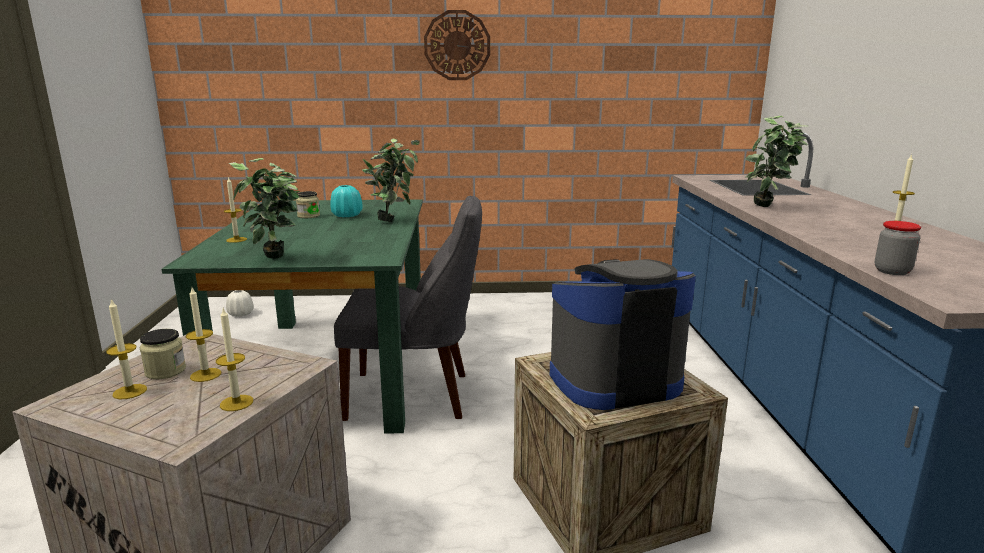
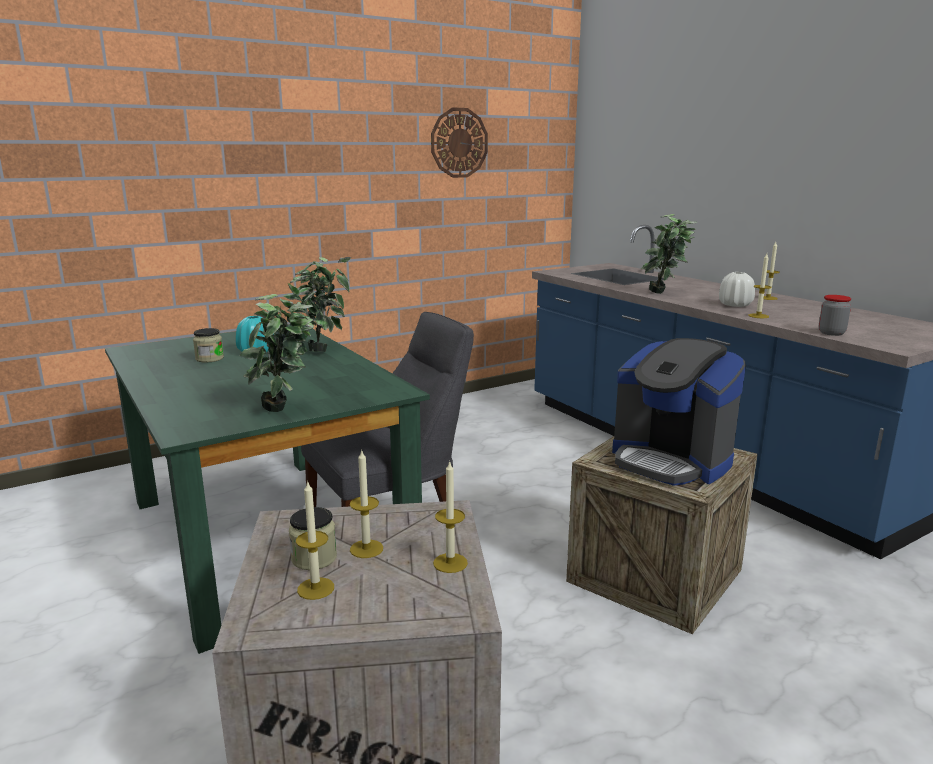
camera: 30 degrees left, 0 degrees up
candle [224,176,247,243] -> candle moved to [748,254,771,318]
white vase [226,290,254,317] -> white vase moved to [719,272,755,307]
wall clock [424,10,490,80] -> wall clock moved to [431,107,488,178]
coffee machine [550,259,696,410] -> coffee machine turned 90 degrees counterclockwise [612,338,746,486]

